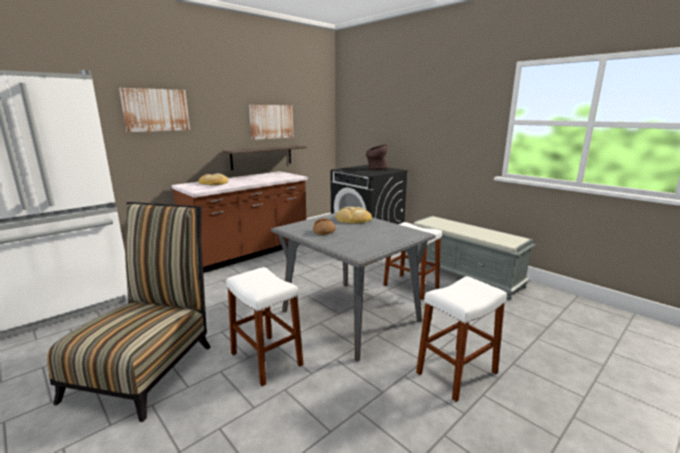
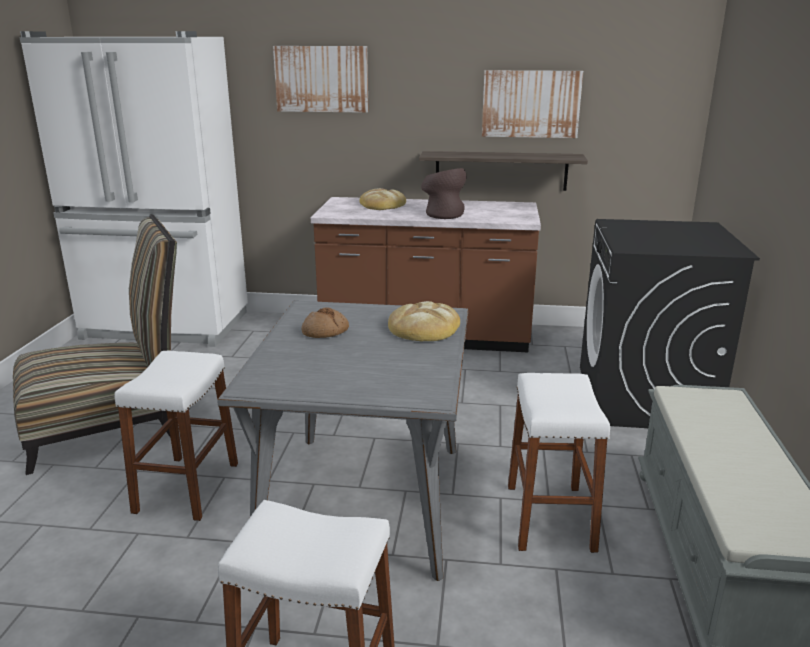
camera: 50 degrees right, 5 degrees up
brown vase [366,145,387,170] -> brown vase moved to [421,168,467,219]

